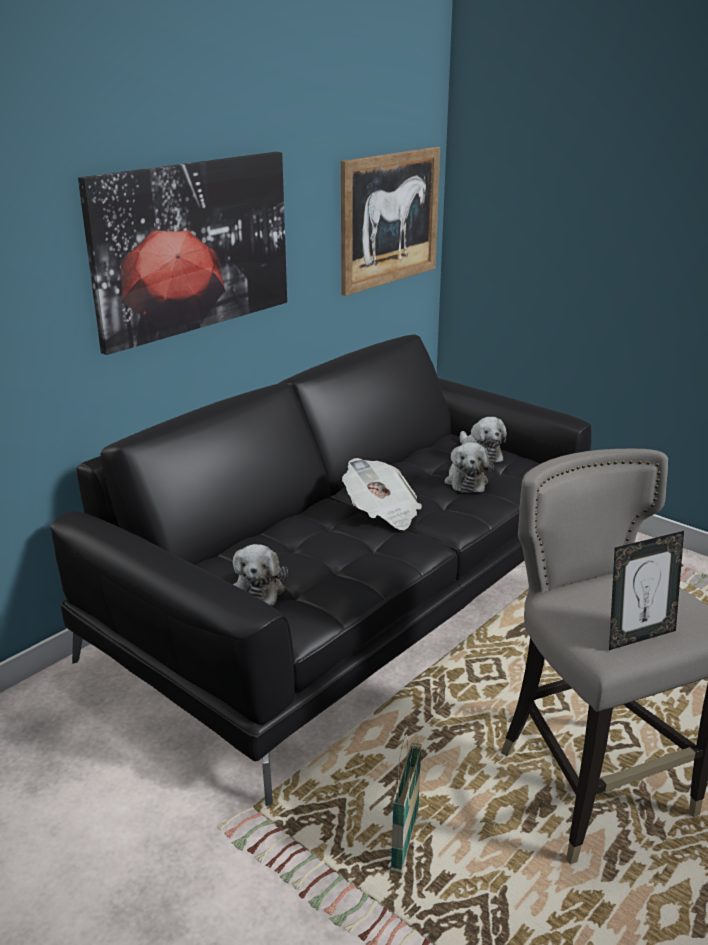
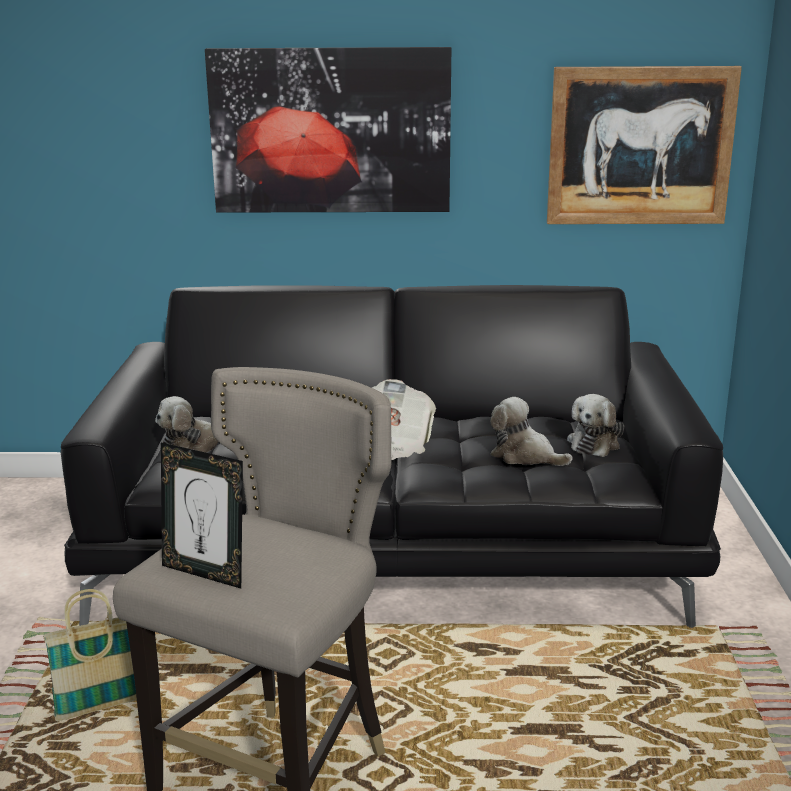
camera: 50 degrees right, 5 degrees down
plush toy [444,442,493,493] -> plush toy turned 75 degrees clockwise [490,397,573,466]

